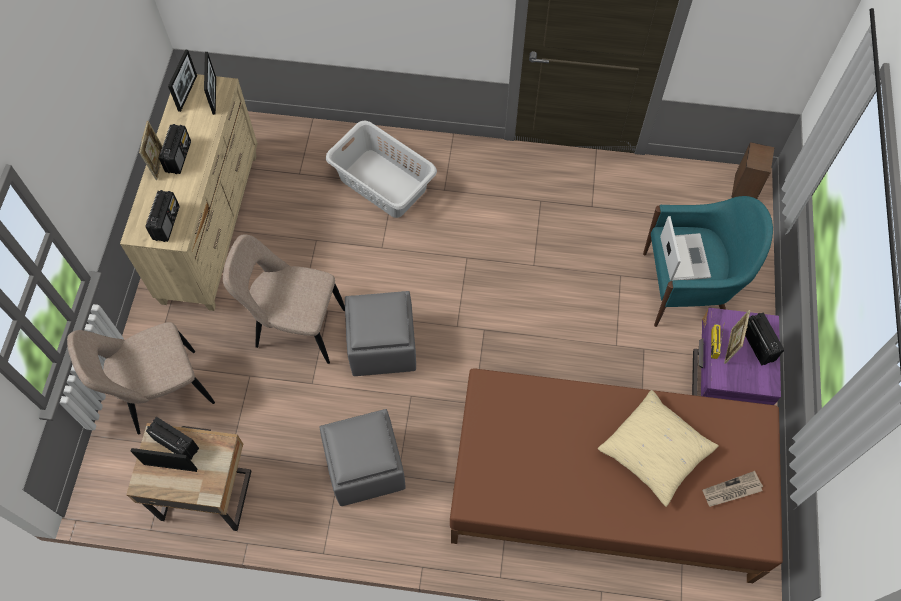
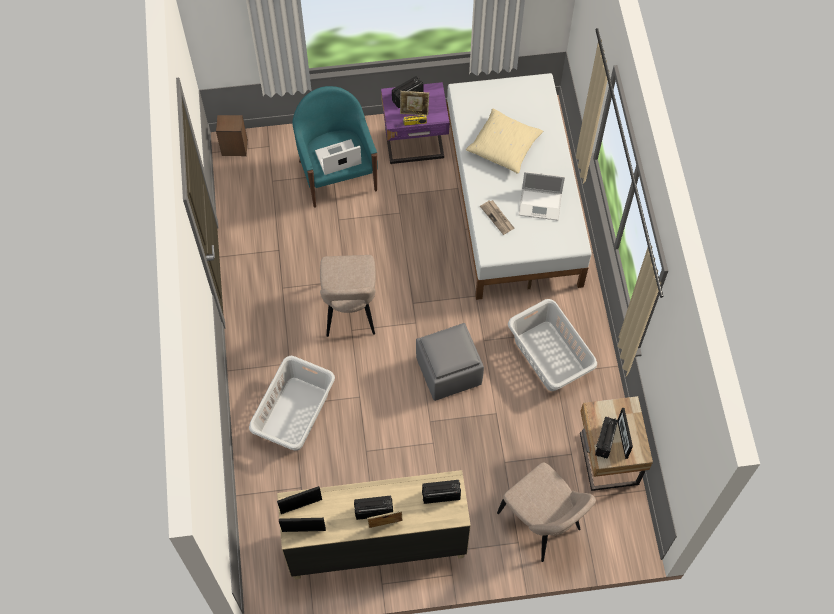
camera: 105 degrees left, 0 degrees up
beige chair [223,234,345,364] -> beige chair moved to [320,255,376,337]
grey ottoman [319,409,406,506] -> grey laundry basket [508,299,597,391]
brown bed [450,368,783,583] -> white bed [446,73,592,300]
newspaper [702,471,763,507] -> newspaper moved to [480,200,514,235]
none -> laptop [519,171,565,221]

